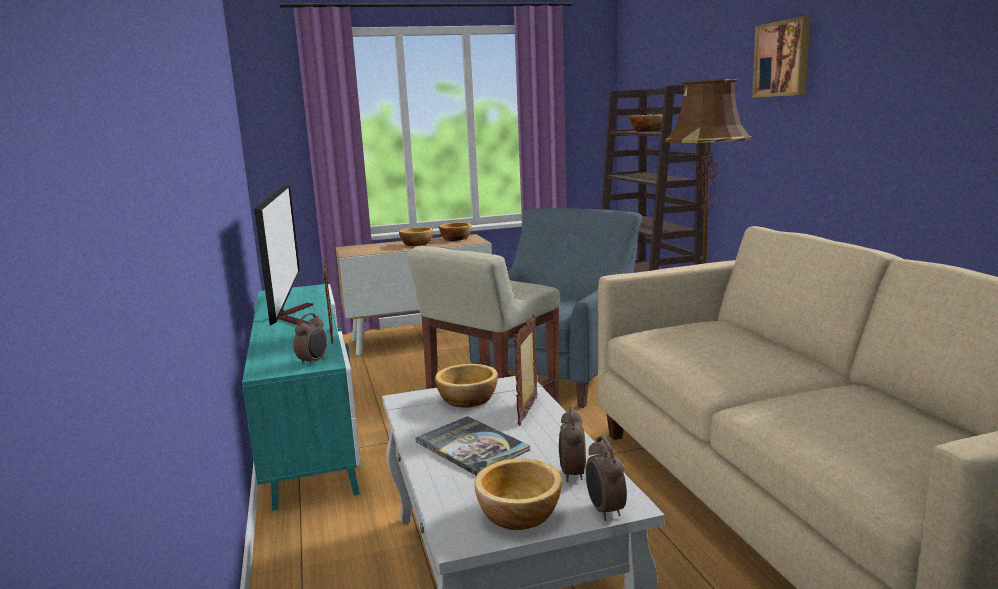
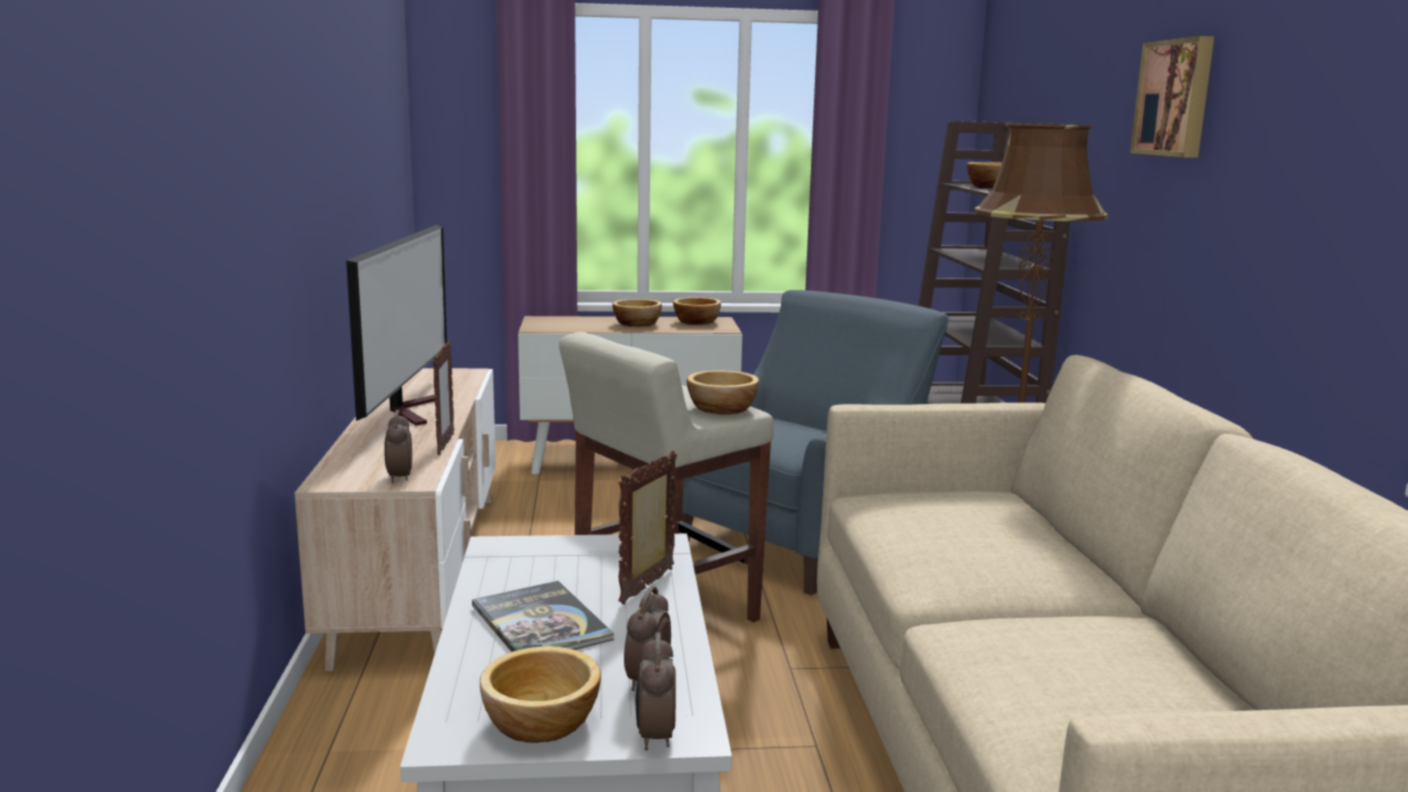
camera: 10 degrees right, 0 degrees up
turquoise tv stand [242,284,361,510] -> beige tv stand [295,368,496,671]
alarm clock [294,313,327,366] -> alarm clock turned 135 degrees clockwise [384,410,412,483]
bowl [435,364,498,408] -> bowl moved to [687,370,759,414]

